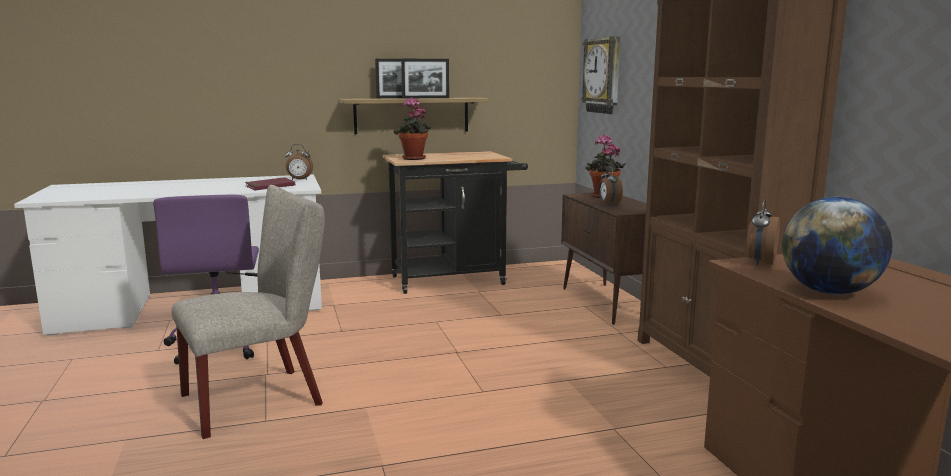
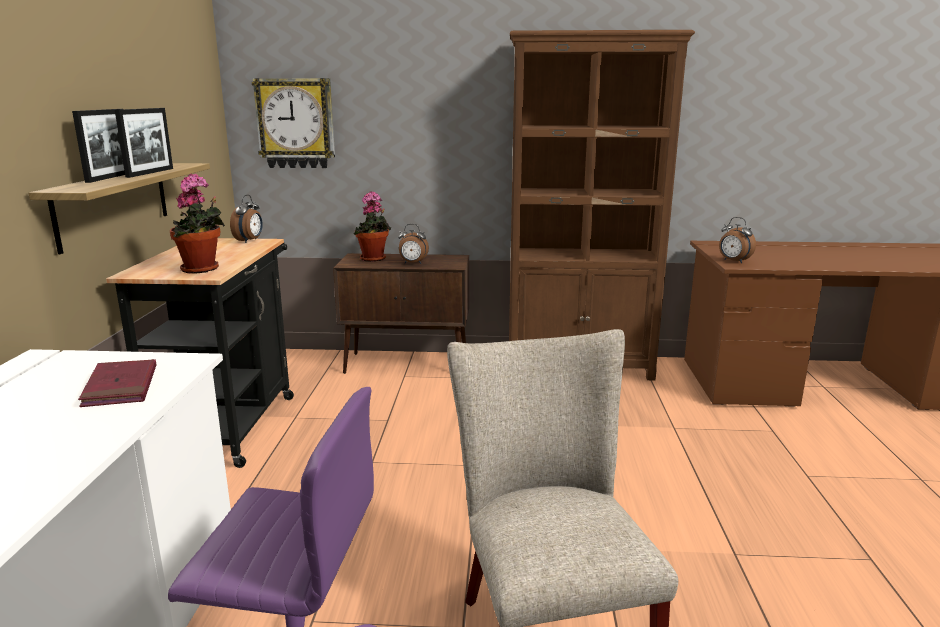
camera: 70 degrees left, 5 degrees up
alarm clock [285,144,313,180] -> alarm clock moved to [230,195,263,243]
globe [782,197,893,295] -> none

